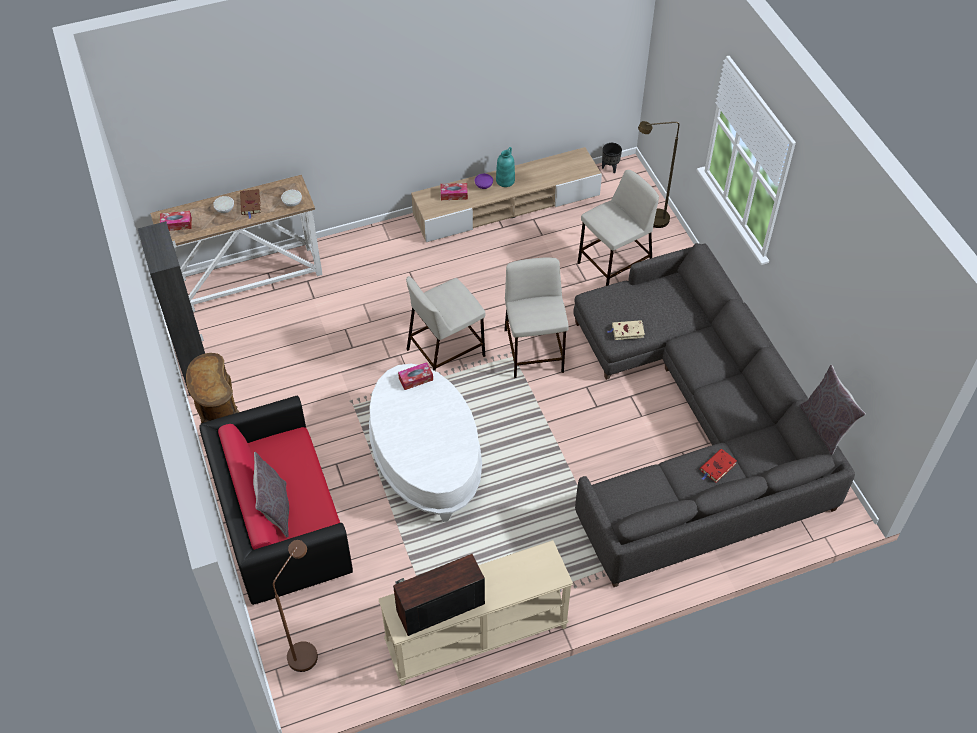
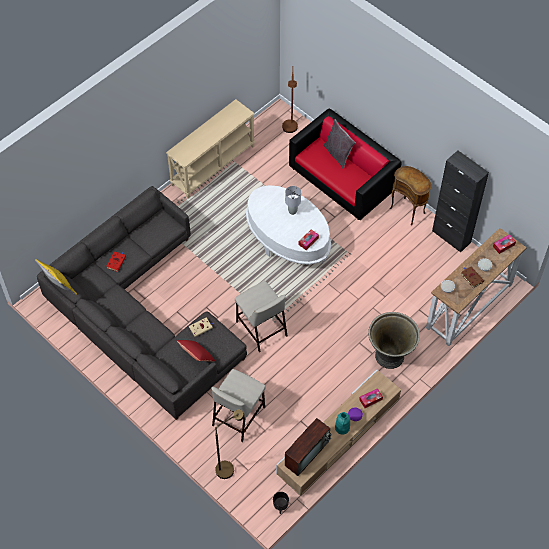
camera: 155 degrees right, 5 degrees up
television [393,554,485,636] -> television moved to [285,418,332,476]
beige stool [406,276,485,371] -> none
grey pillow [800,365,866,455] -> yellow pillow [35,259,77,295]
none -> red pillow [177,340,215,361]
none -> grey table lamp [285,186,301,215]
none -> grey planter [368,312,420,369]

